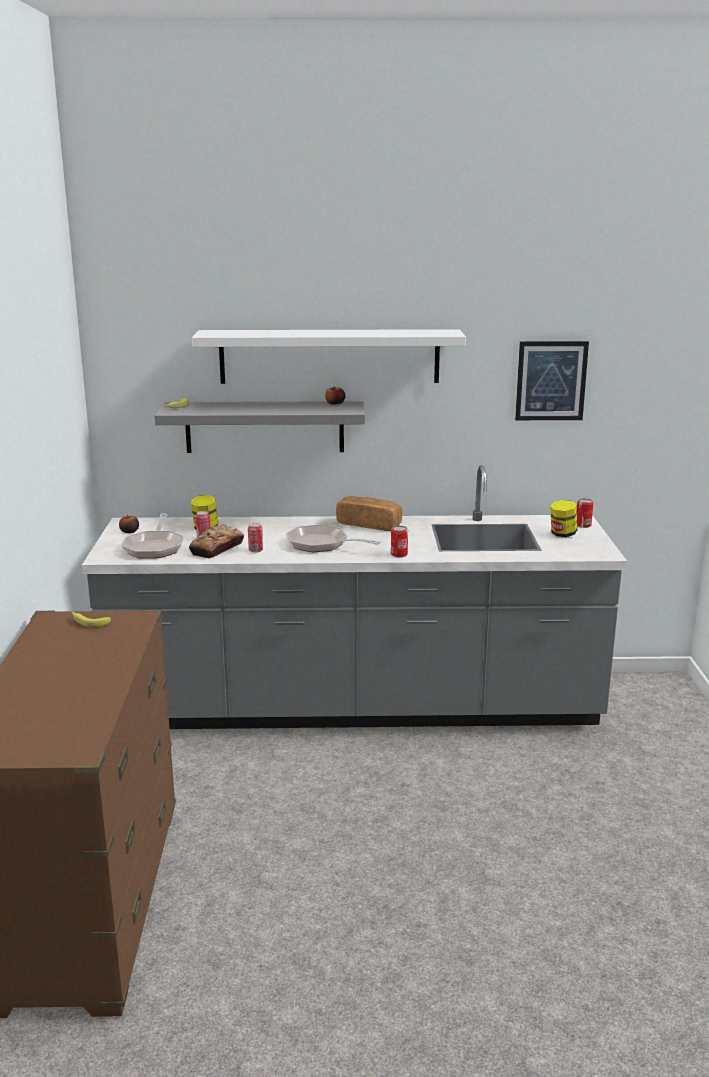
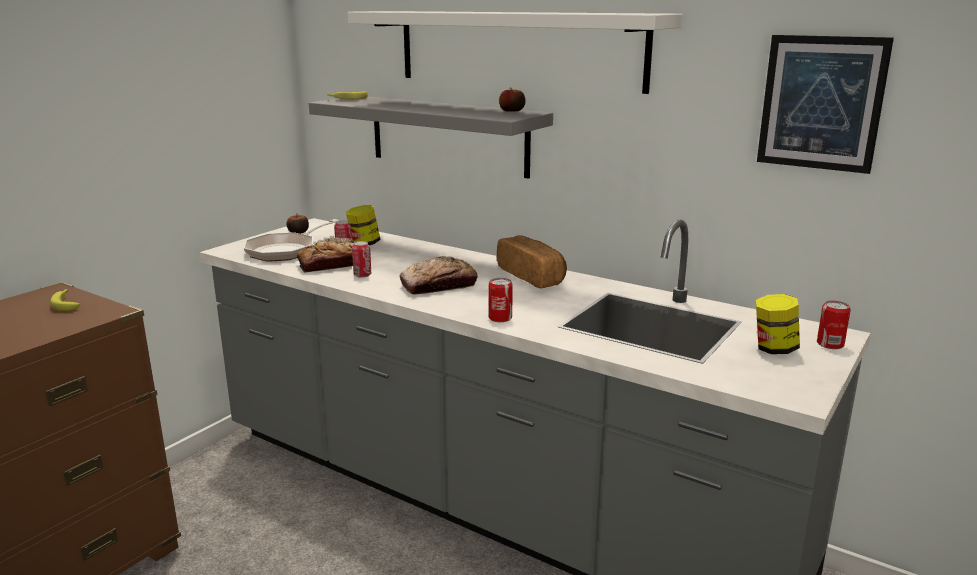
camera: 35 degrees right, 0 degrees up
frying pan [286,524,381,552] -> bread [400,256,478,295]

